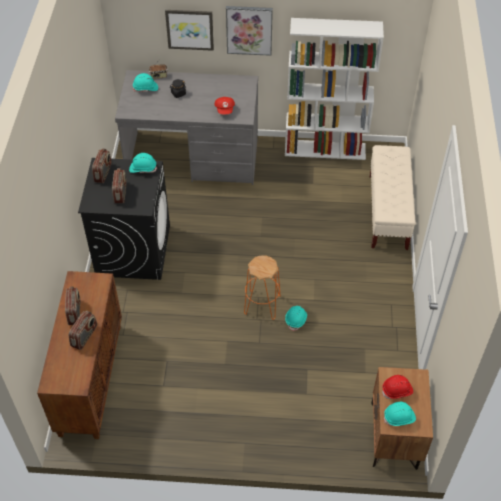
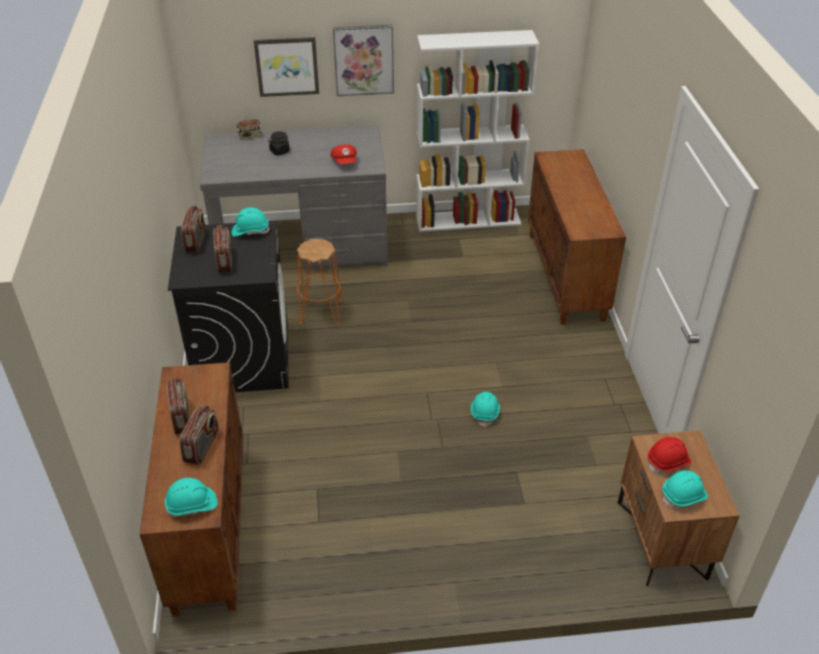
camera: 10 degrees left, 10 degrees down
turquoise hard hat [133,73,158,92] -> turquoise hard hat moved to [165,478,218,517]
orange stool [244,255,281,320] -> orange stool moved to [297,239,342,325]
beige bench [370,145,416,250] -> brown cabinet [528,149,626,324]

